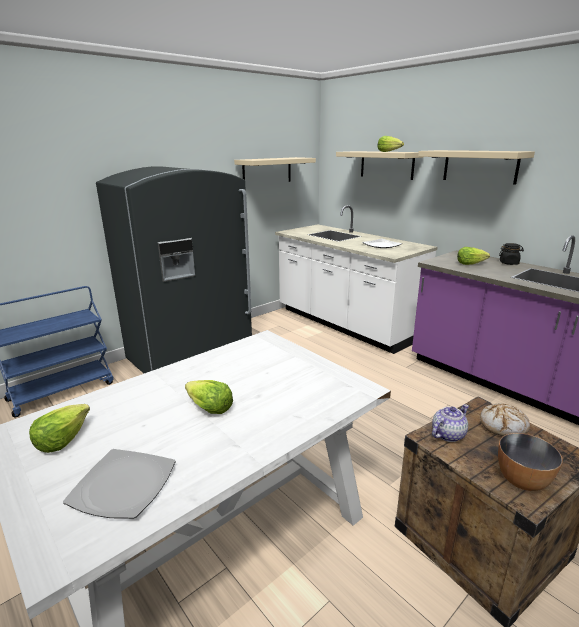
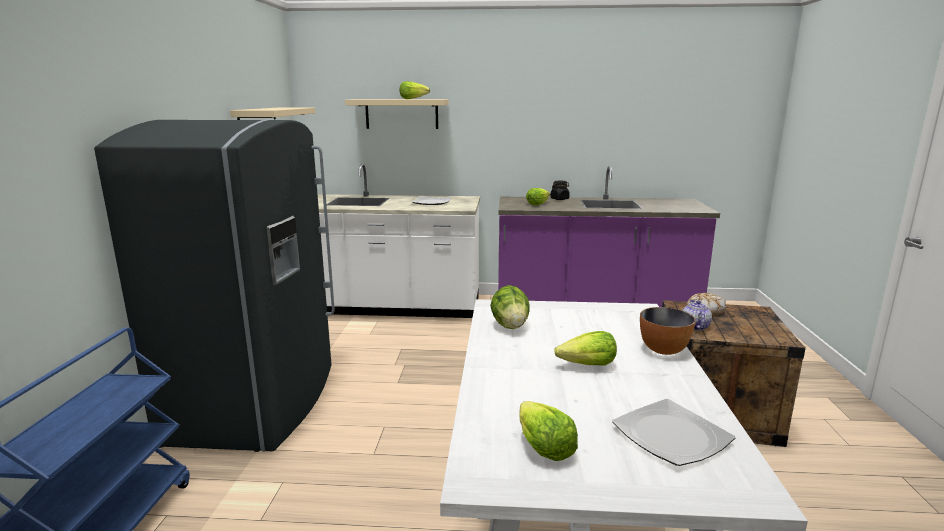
camera: 45 degrees left, 5 degrees down
beige shelf [418,150,535,185] -> none
bowl [498,433,562,491] -> bowl moved to [640,307,696,355]
none -> lettuce [490,285,530,329]

